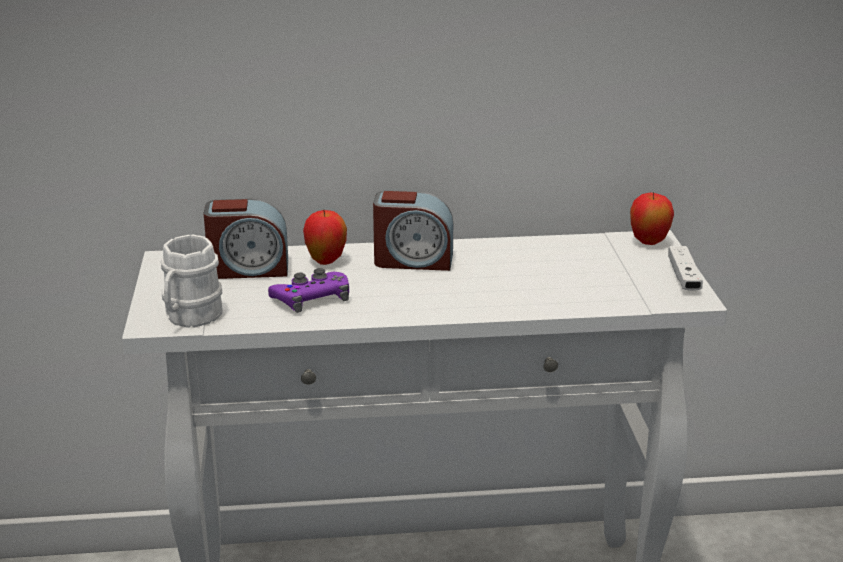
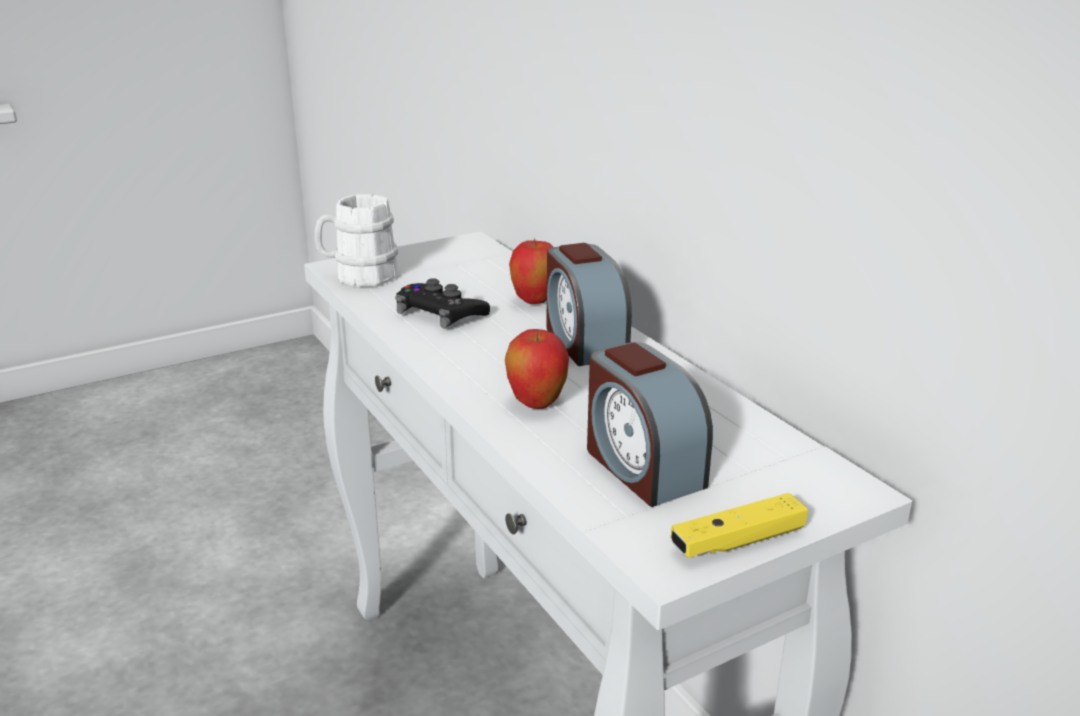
camera: 65 degrees right, 0 degrees up
alarm clock [203,199,288,279] -> alarm clock moved to [587,342,713,507]
purple game controller [268,268,349,313] -> black game controller [395,278,490,329]
apple [630,192,674,245] -> apple moved to [505,329,569,409]
white game controller [668,246,703,290] -> yellow game controller [671,493,808,558]

